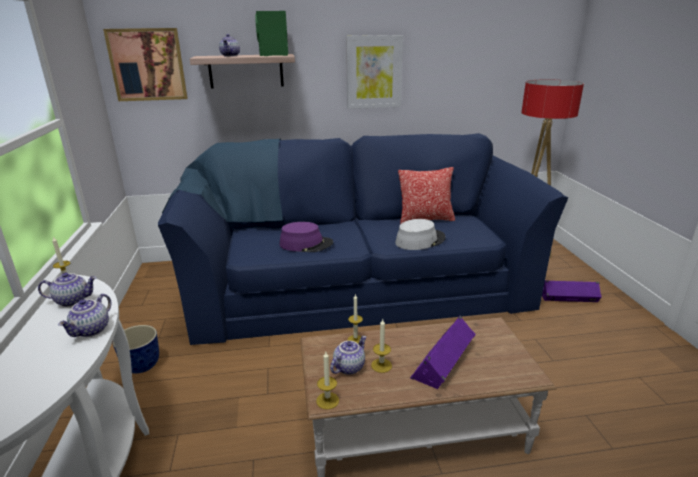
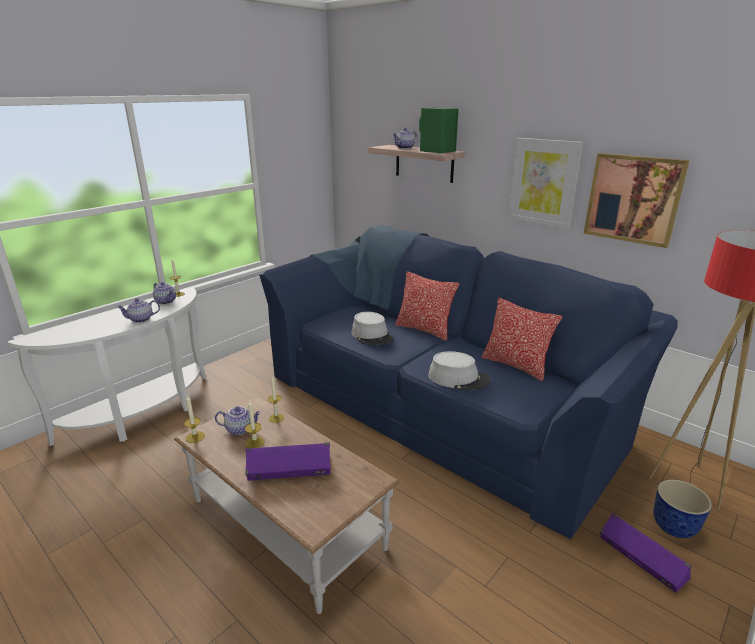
camera: 50 degrees right, 0 degrees up
picture [103,28,188,101] -> picture moved to [584,153,690,248]
planter [112,325,159,374] -> planter moved to [653,479,712,538]
purple hat [279,222,333,252] -> grey hat [352,312,394,345]
none -> pillow [395,272,459,341]

